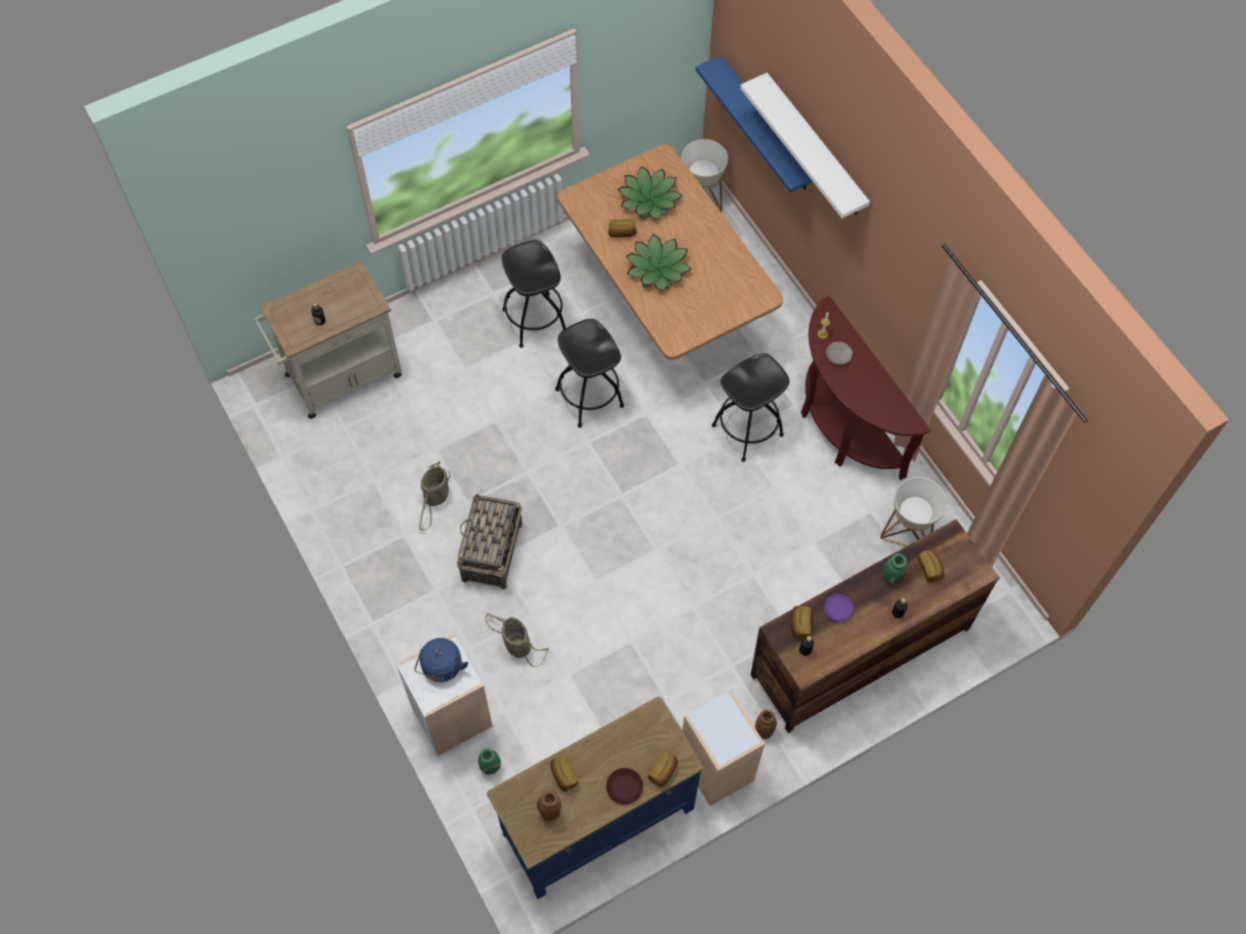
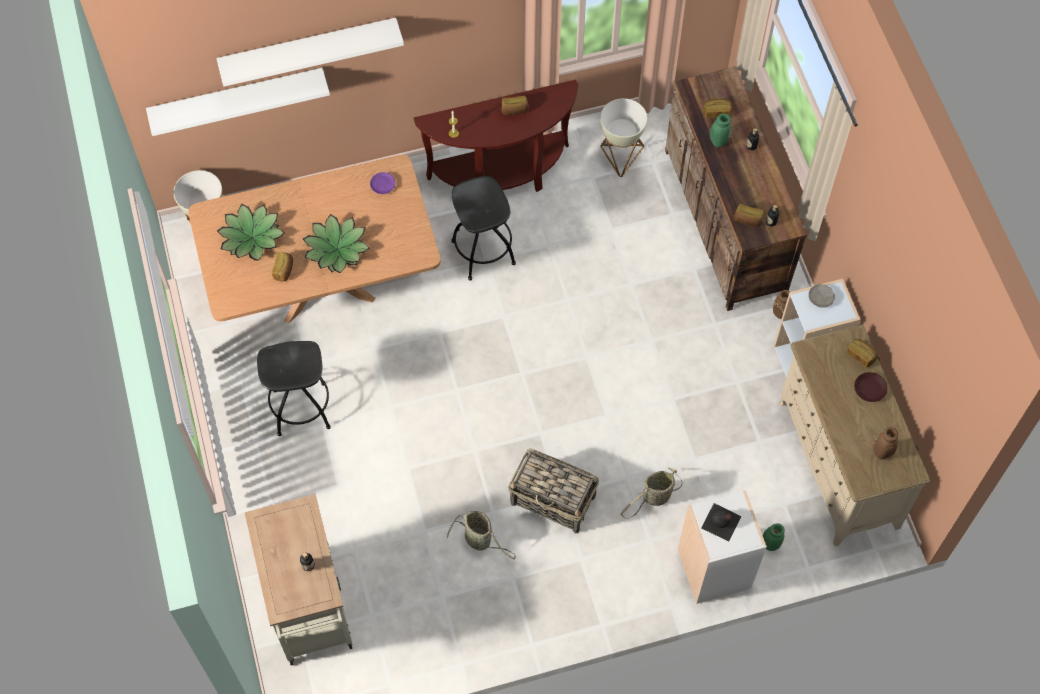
camera: 75 degrees left, 0 degrees up
blue kettle [414,638,468,682] -> black bottle [701,503,742,542]
blue dresser [487,697,705,899] -> beige dresser [778,324,930,547]
bread [551,755,579,792] -> bread moved to [502,96,529,115]
black stool [555,319,624,428] -> none
blue shelf [696,55,813,193] -> white shelf [146,68,330,136]
purple plate [824,594,854,621] -> purple plate moved to [370,172,395,194]
beige plate [826,341,853,365] -> beige plate moved to [808,284,835,308]

